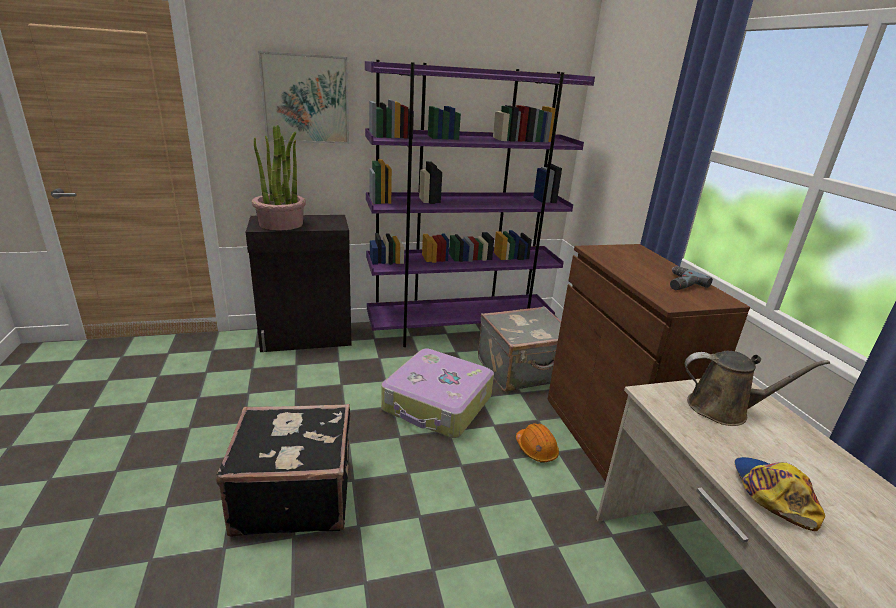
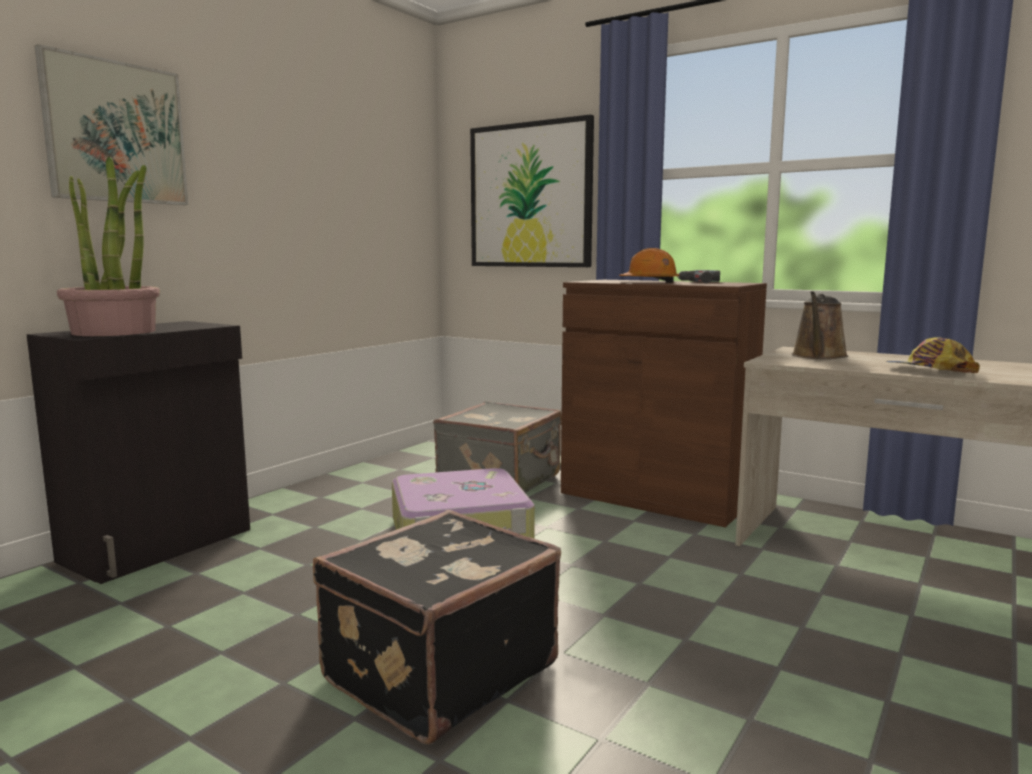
camera: 40 degrees left, 15 degrees down
purple bookcase [365,60,595,347] -> none
orange hard hat [516,423,559,462] -> orange hard hat moved to [619,248,679,283]
brown watering can [685,351,830,426] -> brown watering can turned 150 degrees clockwise [791,291,848,359]
none -> picture [470,114,594,267]

